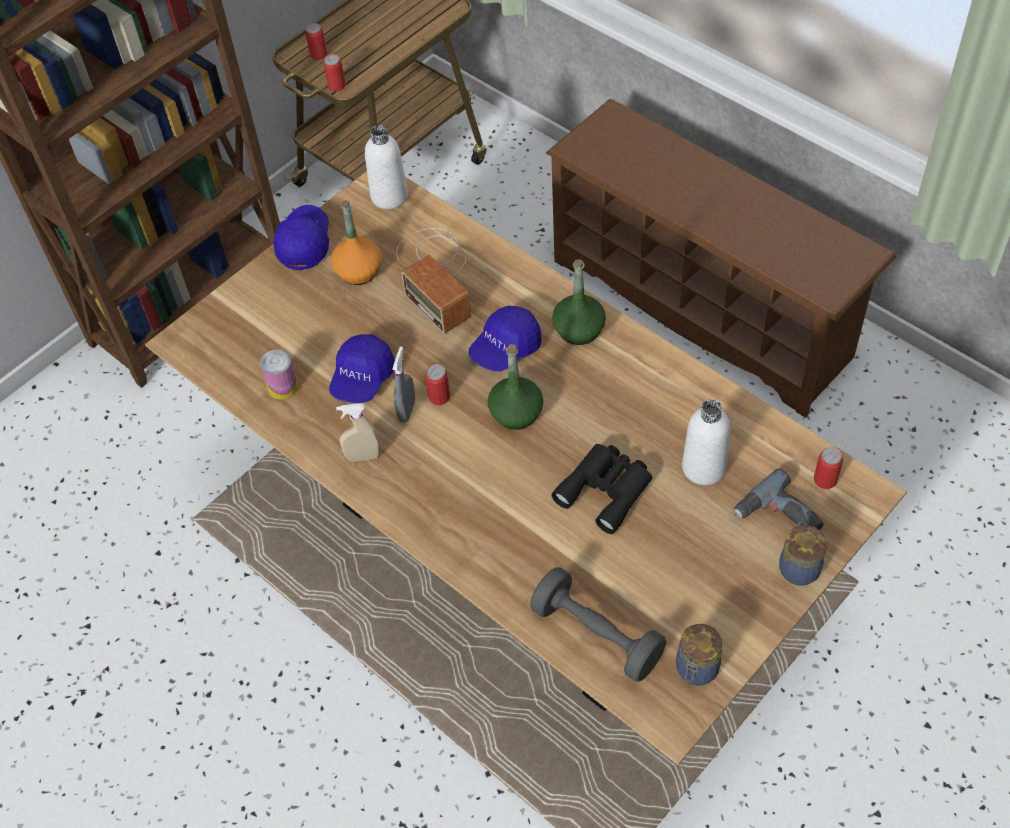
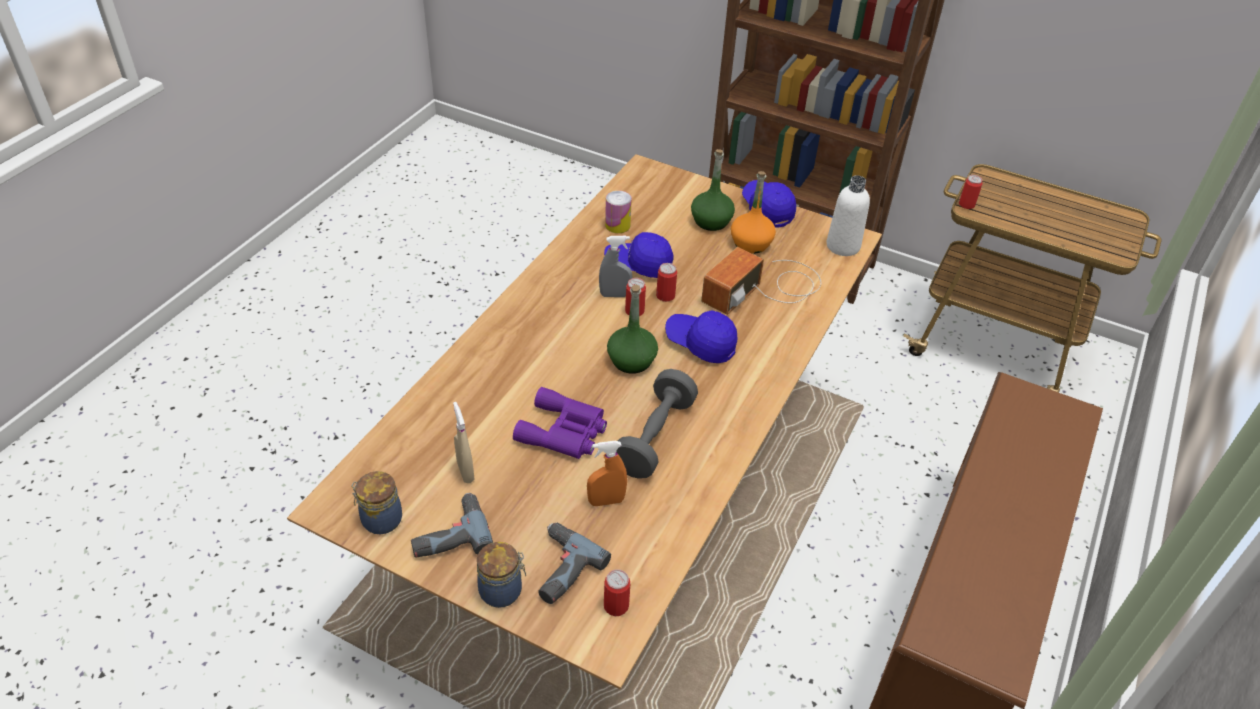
camera: 70 degrees right, 10 degrees down
blue cap [274,205,329,270] -> blue cap turned 105 degrees counterclockwise [742,180,796,228]
can [305,23,327,60] -> can moved to [656,263,677,302]
beige spray bottle [336,404,381,462] -> beige spray bottle moved to [453,402,474,483]
grey dumbbell [530,567,666,682] -> grey dumbbell moved to [616,369,698,479]
black binoculars [551,444,652,534] -> purple binoculars [513,387,607,459]
green bottle [552,259,606,345] -> green bottle moved to [691,149,735,231]
white bottle [682,399,730,485] -> orange spray bottle [587,441,627,506]
none -> power drill [411,493,493,557]

